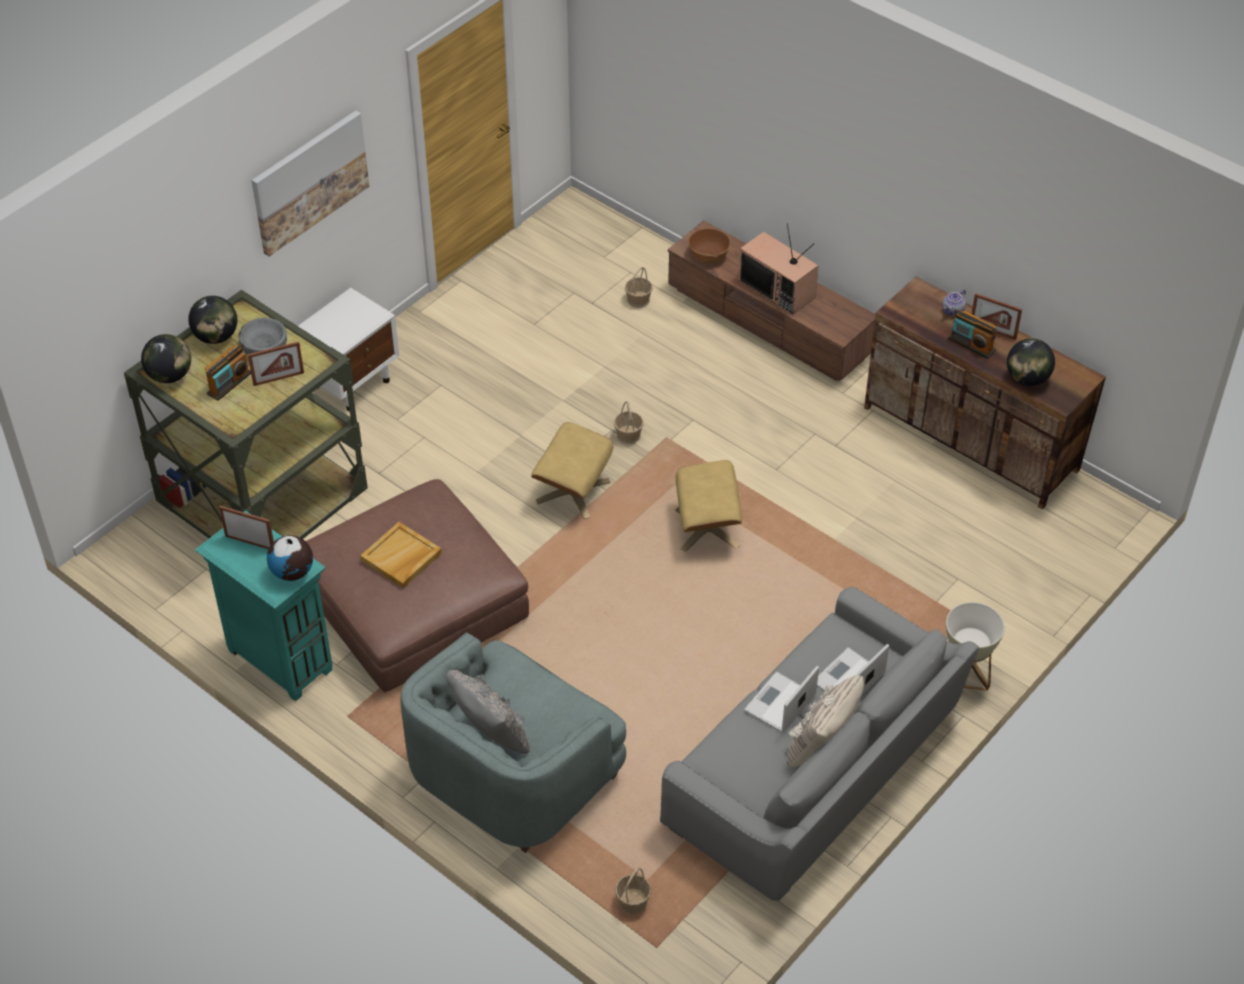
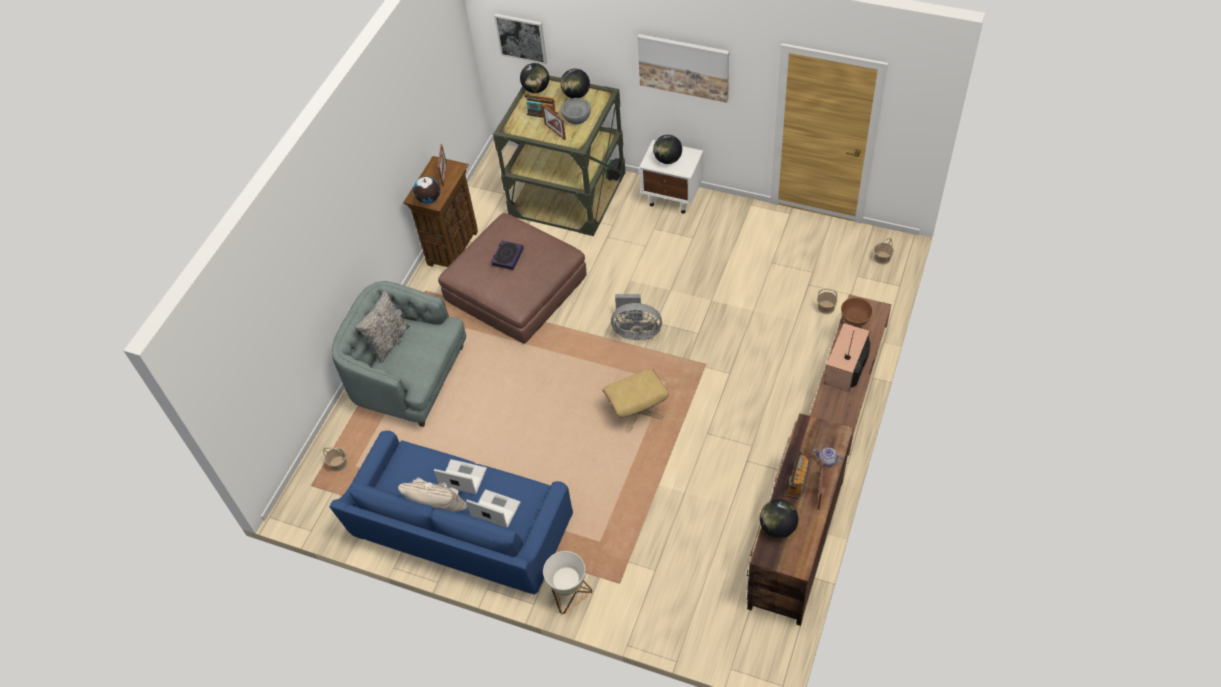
camera: 75 degrees right, 5 degrees up
turquoise cabinet [195,510,332,701] -> brown cabinet [403,156,478,267]
beige tray [360,522,442,588] -> book [491,241,524,270]
beige ottoman [531,422,614,519] -> grey fan [611,294,662,340]
basket [614,401,644,444] -> basket moved to [874,238,894,265]
grey sofa [660,587,979,901] -> blue sofa [330,431,573,594]
none -> picture [494,14,547,64]
none -> globe [653,135,682,164]

